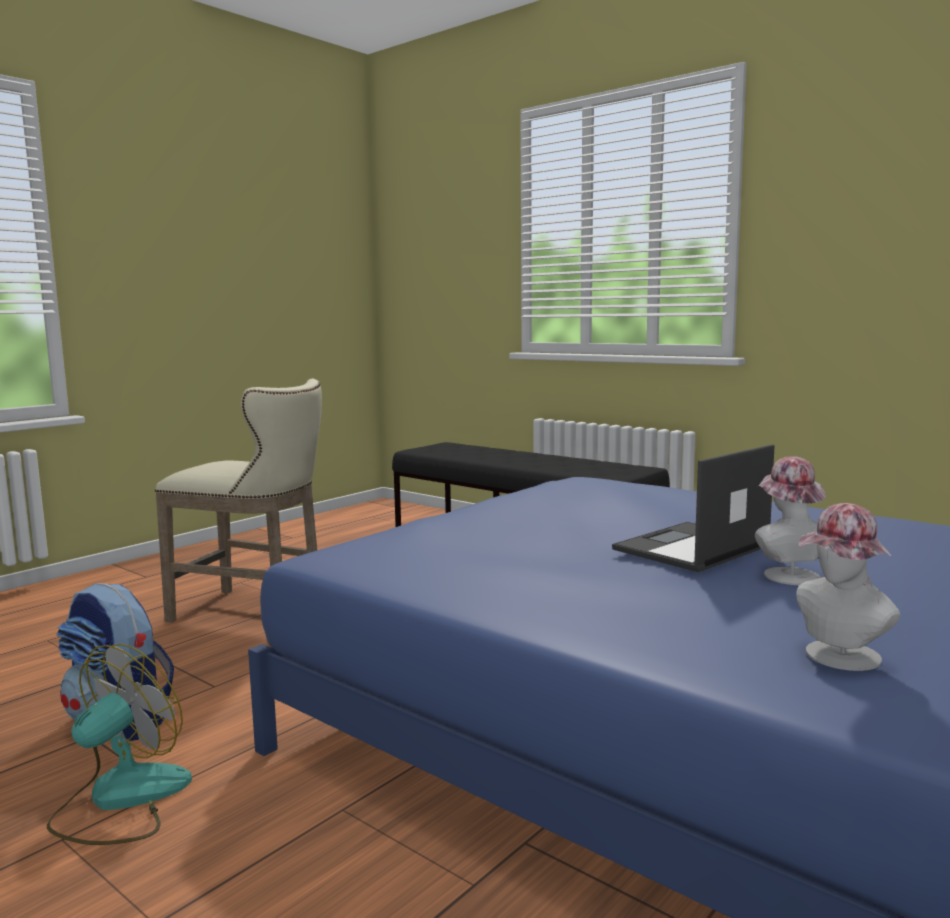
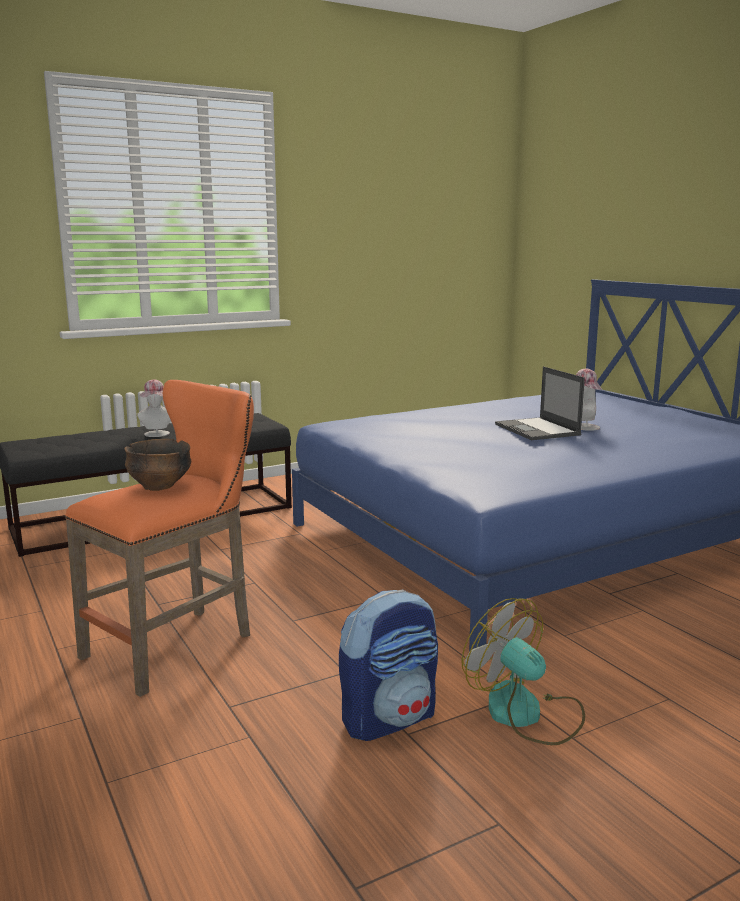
camera: 70 degrees left, 5 degrees up
beige stool [155,379,322,623] -> orange stool [65,380,254,697]
hat [796,503,900,671] -> hat moved to [137,380,171,437]
none -> bowl [124,439,191,491]

